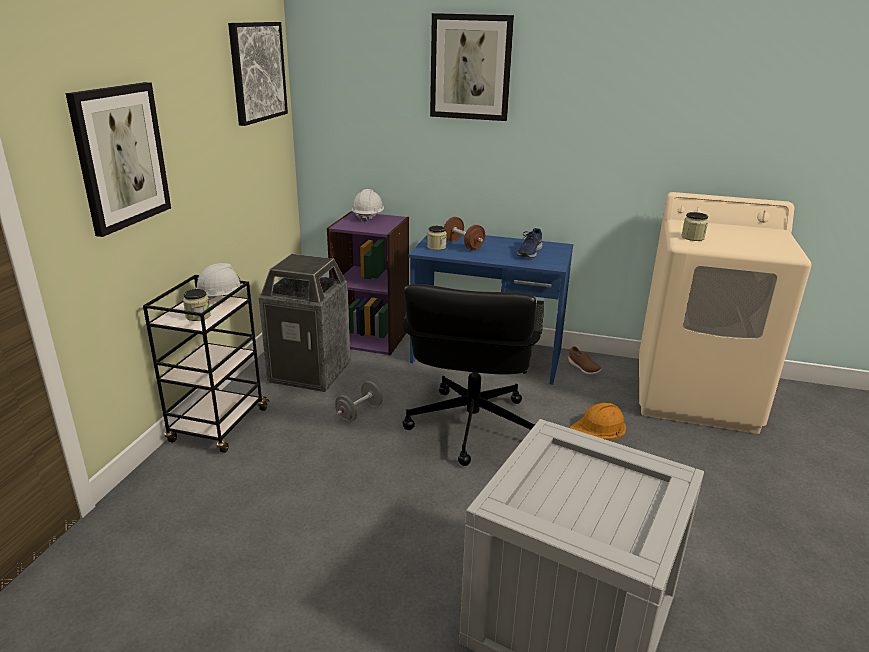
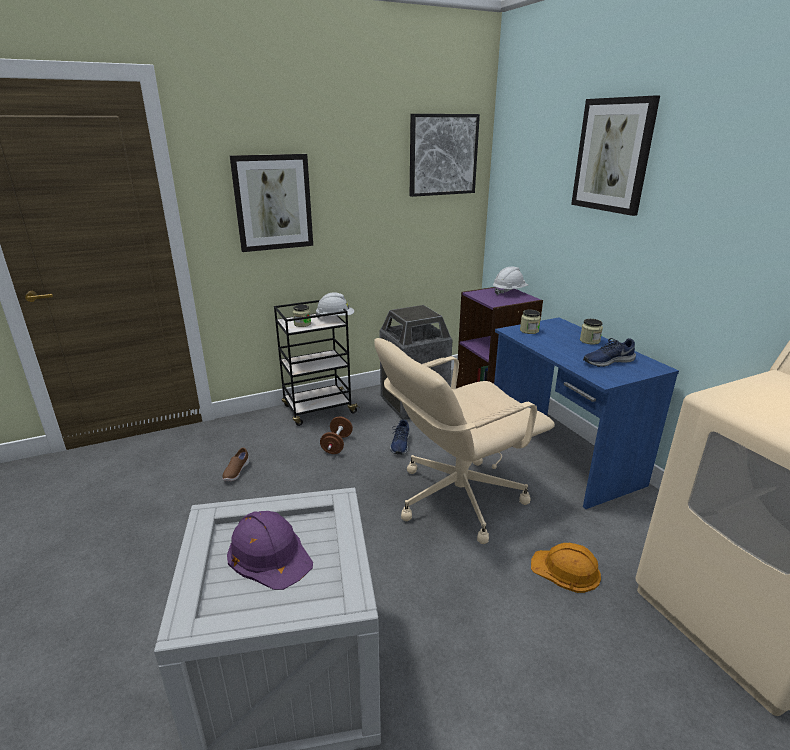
camera: 50 degrees right, 0 degrees up
grey dumbbell [335,381,383,422] -> blue shoe [390,420,410,455]
black office chair [403,284,544,466] -> beige office chair [374,338,555,544]
brown dumbbell [444,217,485,250] -> brown dumbbell moved to [320,417,353,454]
brown shoe [568,346,601,375] -> brown shoe moved to [223,448,249,481]
jar [681,212,708,241] -> jar moved to [580,319,603,345]
none -> purple hard hat [227,511,313,590]

